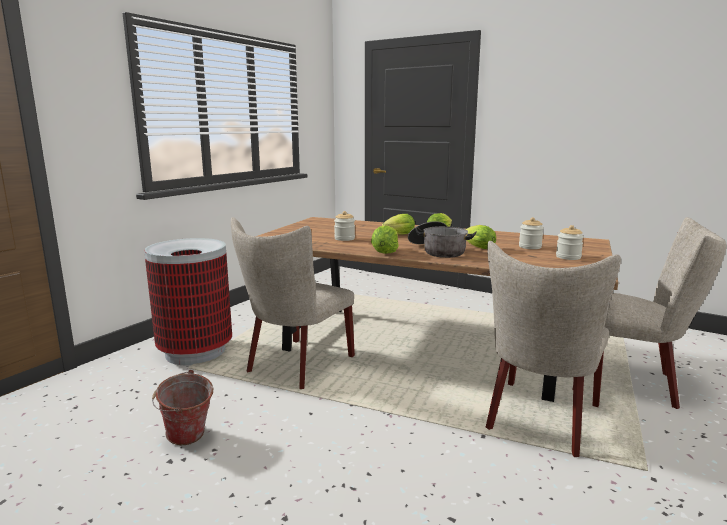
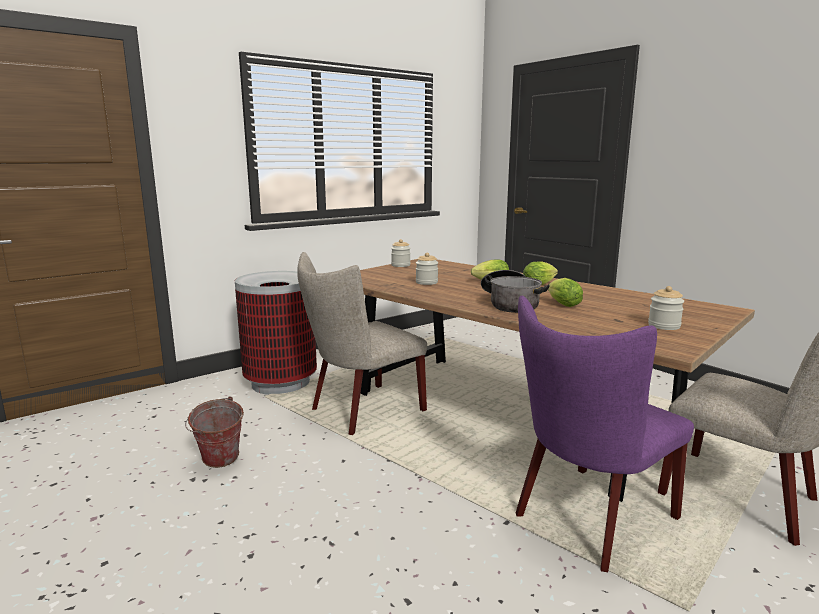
camera: 20 degrees right, 0 degrees up
lettuce [371,225,399,254] -> none
beige chair [486,241,621,457] -> purple chair [516,296,694,572]
jar [519,217,544,249] -> jar moved to [391,239,411,267]

